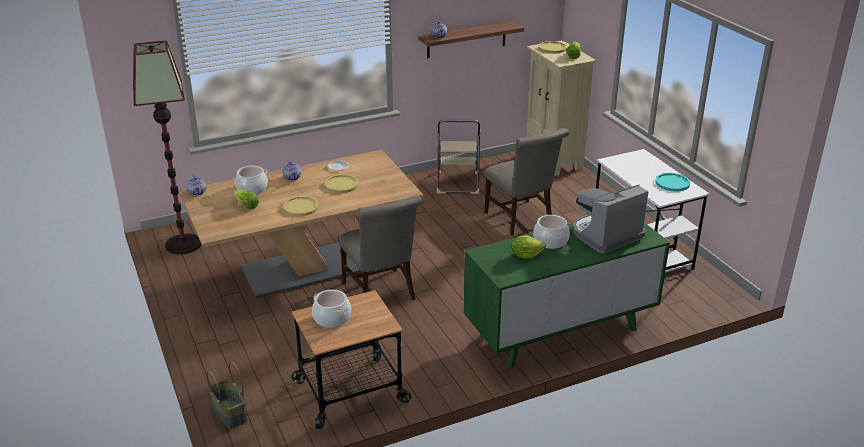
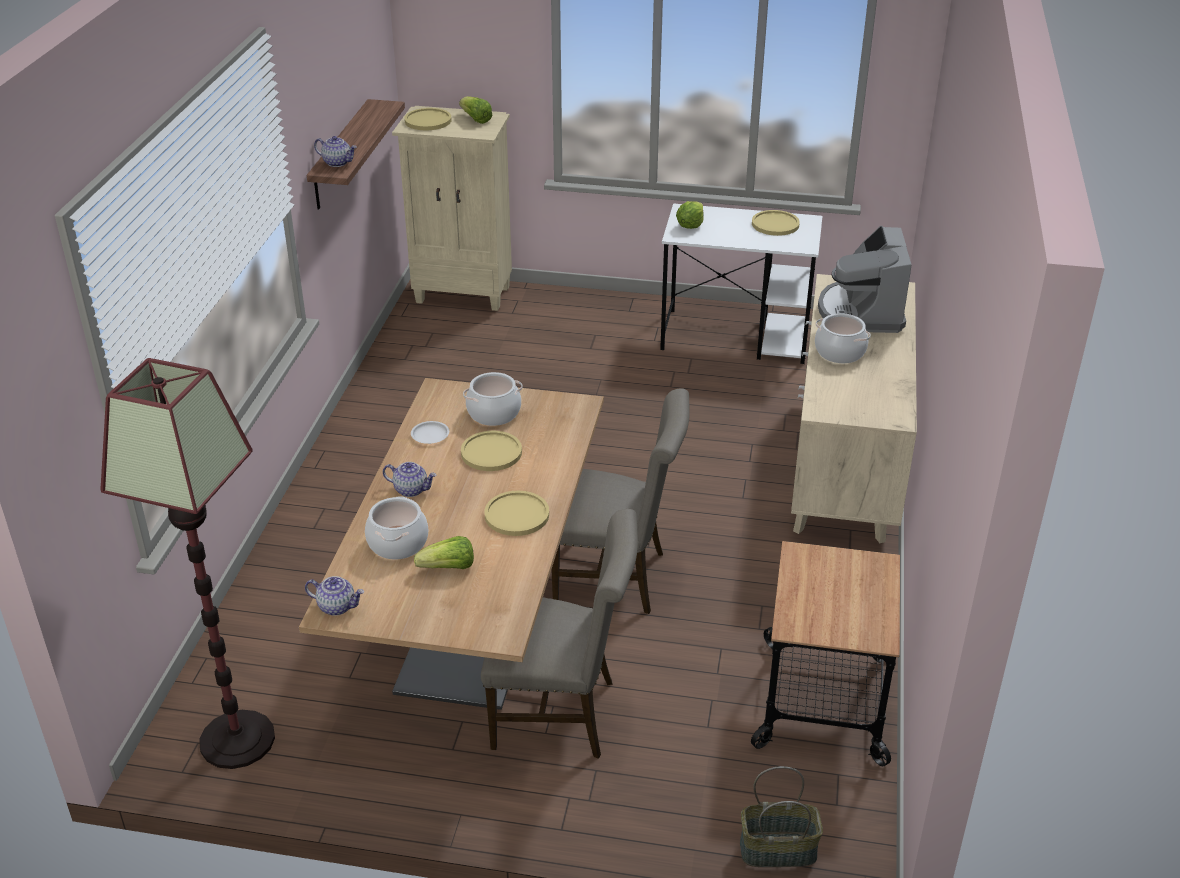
camera: 55 degrees left, 5 degrees up
cooking pot [312,290,351,328] -> cooking pot moved to [463,372,522,426]
beige step ladder [437,119,481,194] -> none
green dresser [464,222,670,370] -> beige dresser [791,274,917,543]
beige chair [484,128,569,235] -> beige chair moved to [481,509,638,759]
lettuce [511,235,546,258] -> lettuce moved to [676,201,704,229]
turquoise plate [655,173,690,191] -> yellow plate [752,210,800,236]

